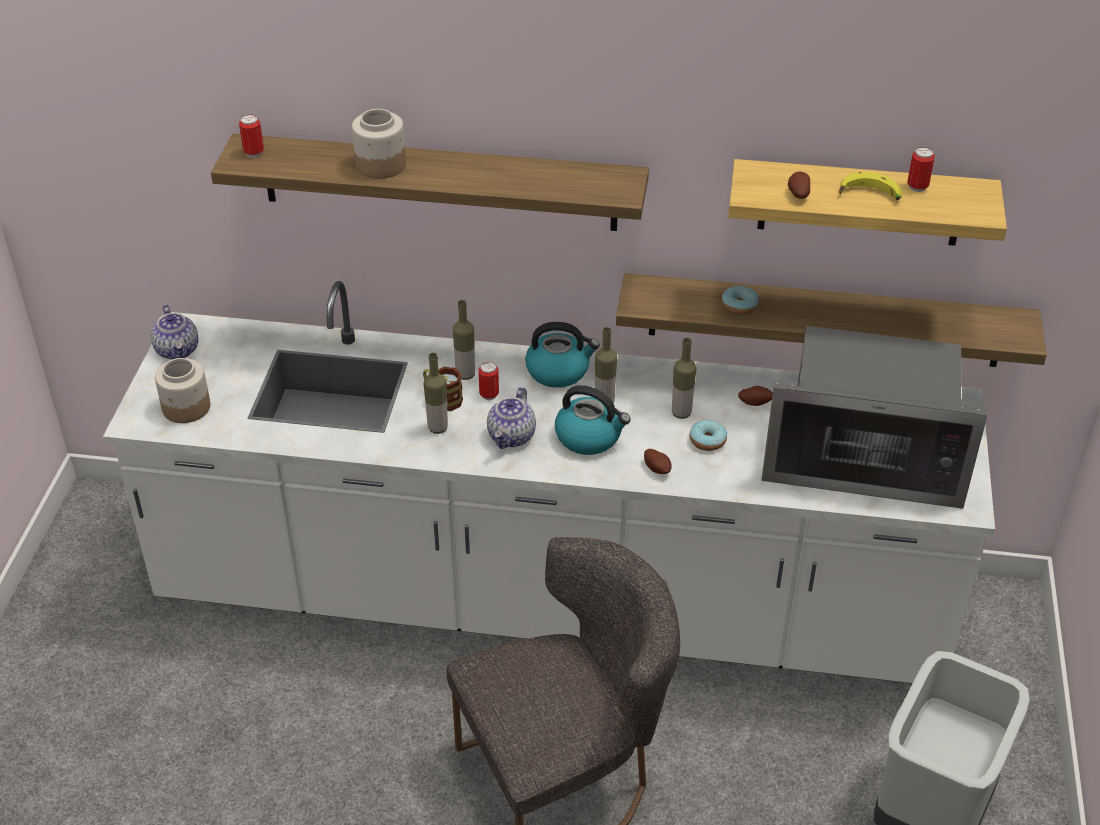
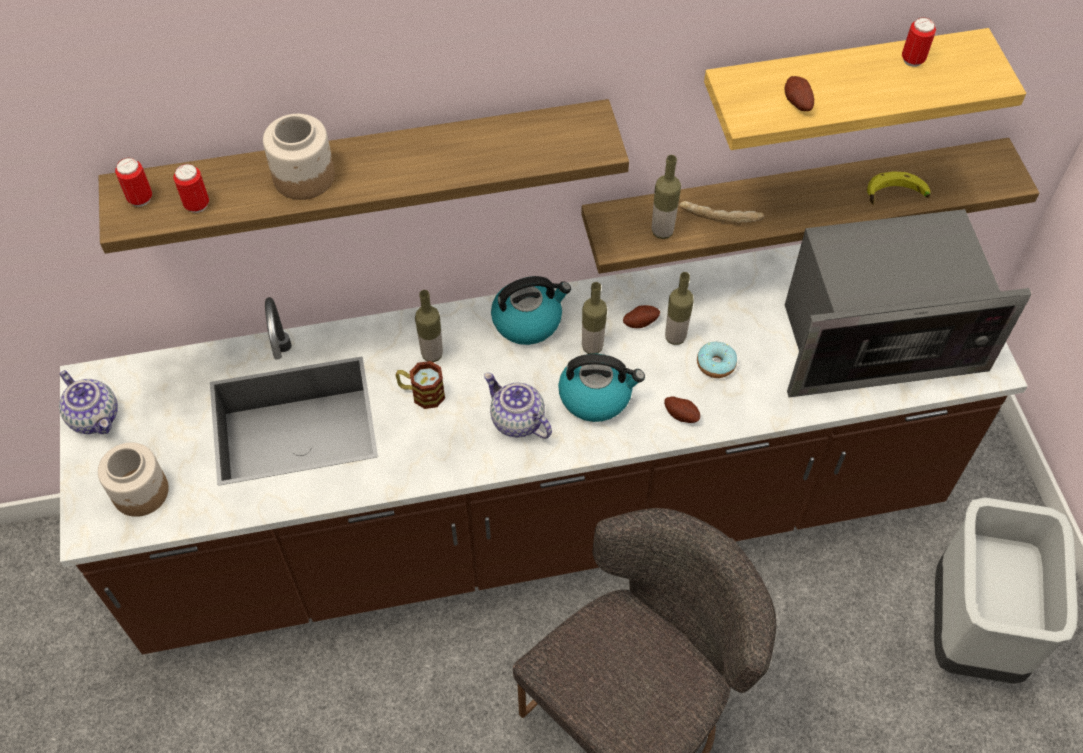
camera: 20 degrees left, 15 degrees up
white counter [103,281,995,683] -> brown counter [60,244,1028,654]
bottle [423,353,448,434] -> bottle moved to [651,155,681,239]
can [478,362,499,400] -> can moved to [173,164,209,213]
teapot [487,387,536,449] -> teapot turned 135 degrees clockwise [484,373,552,439]
donut [722,286,759,315] -> bread [679,201,764,223]
potato [738,386,773,406] -> potato moved to [623,305,660,328]
banana [839,172,903,200] -> banana moved to [867,171,930,205]

